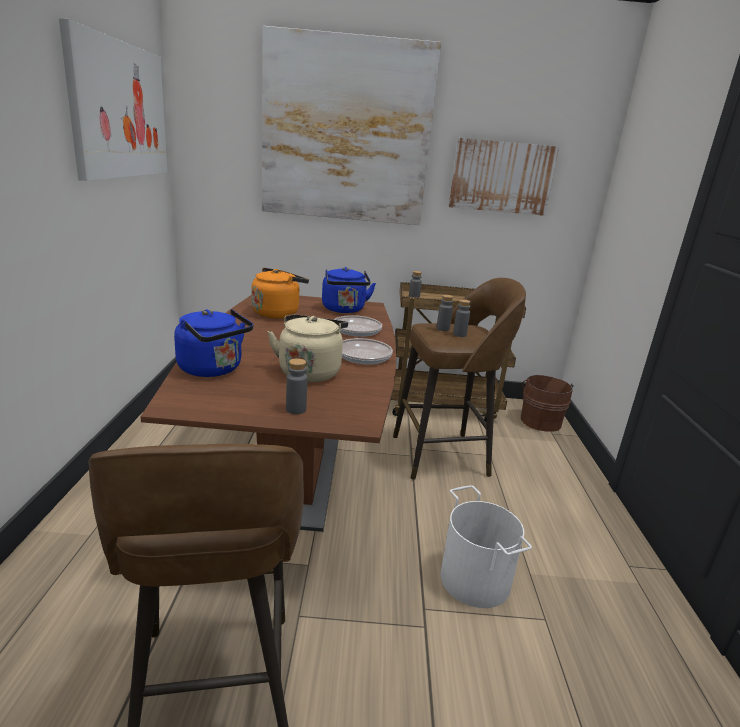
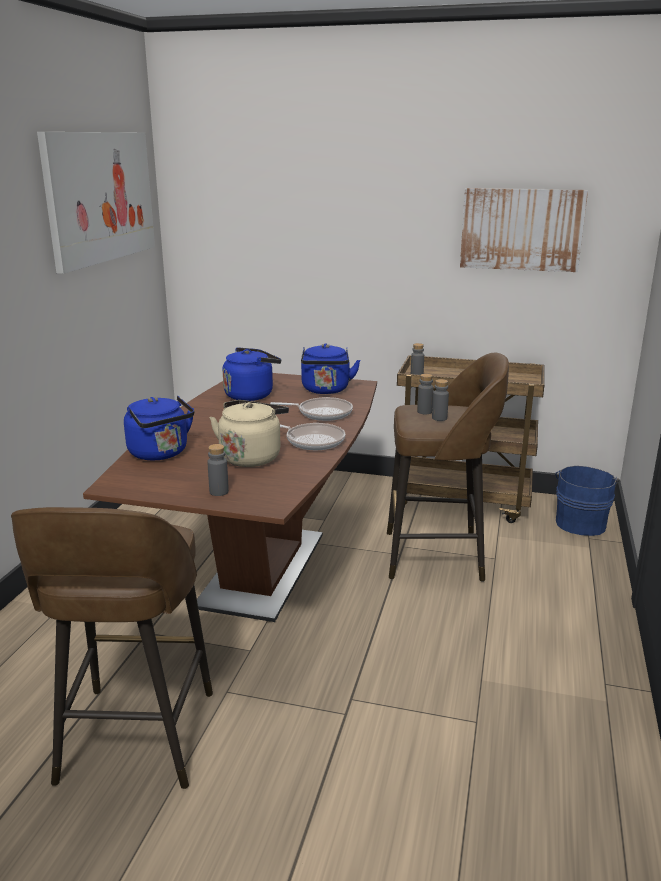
camera: 15 degrees right, 0 degrees up
orange kettle [252,268,309,318] -> blue kettle [222,347,281,401]
picture [262,26,441,225] -> none
white bucket [441,485,532,608] -> none
brown bucket [521,375,574,432] -> blue bucket [555,466,620,536]

